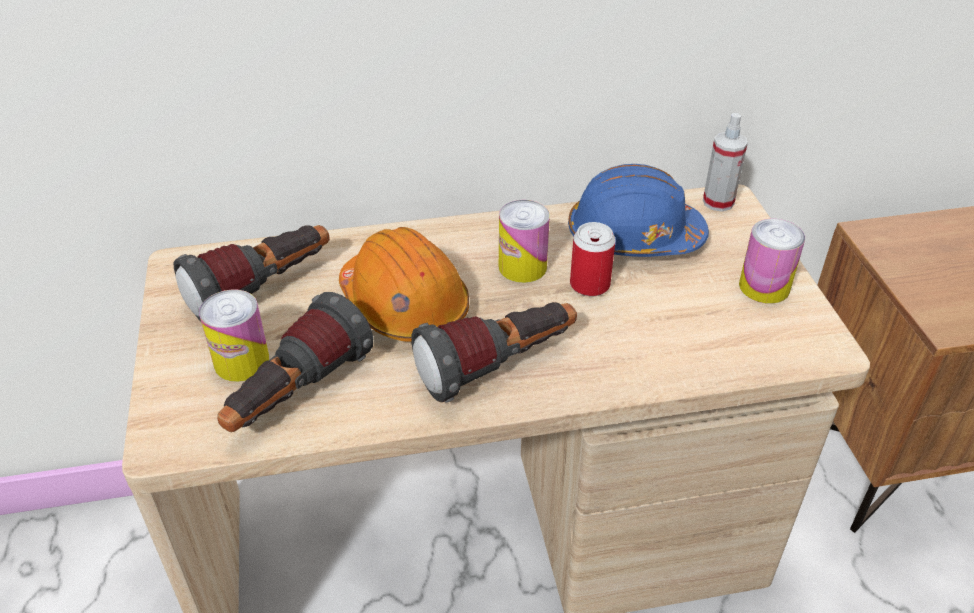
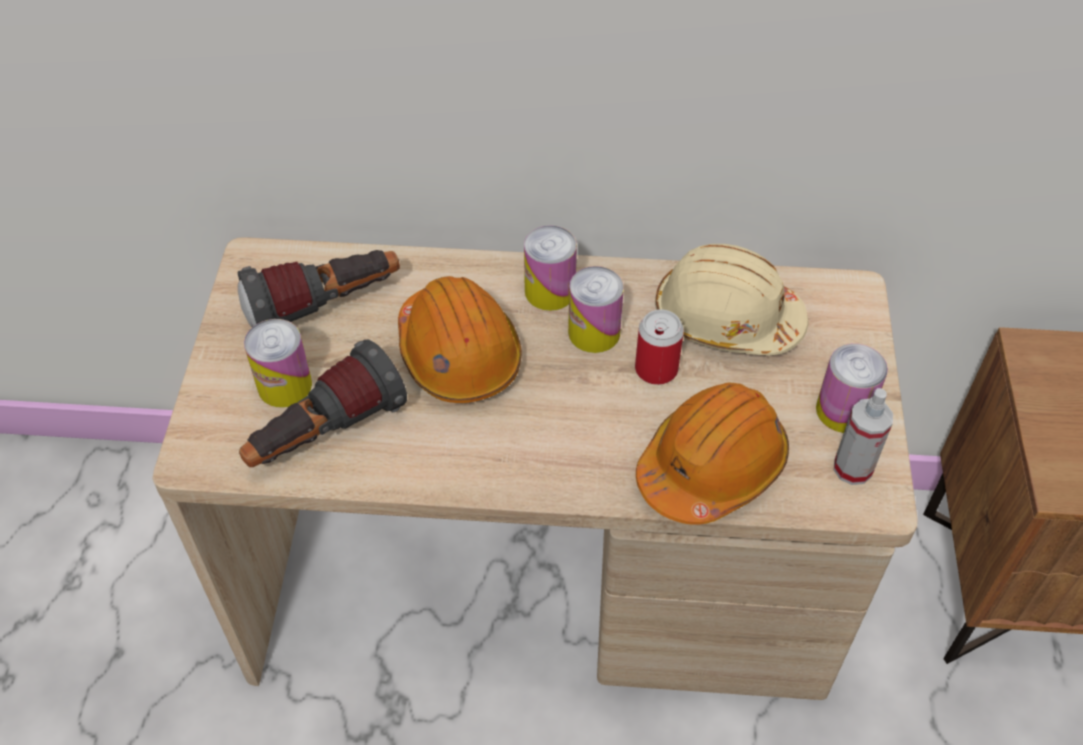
camera: 15 degrees right, 10 degrees up
flashlight [411,302,577,402] -> none
blue hard hat [568,164,709,257] -> beige hard hat [655,244,809,356]
spray bottle [703,113,748,211] -> spray bottle moved to [834,388,893,485]
none -> can [524,226,577,311]
none -> orange hard hat [636,383,789,525]

